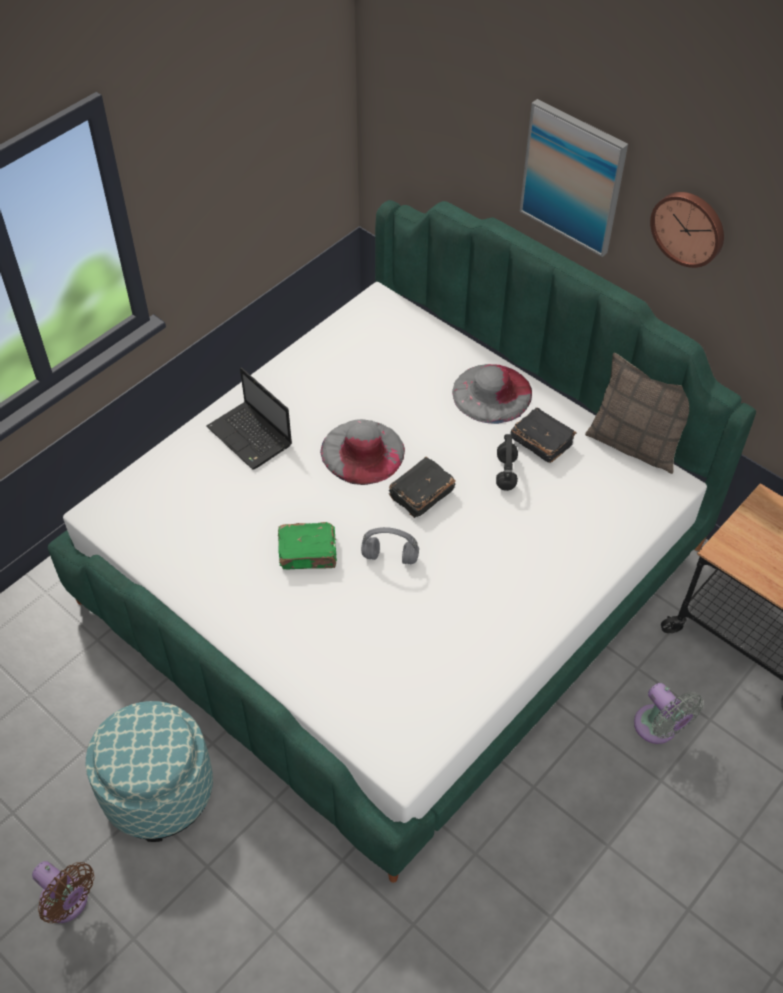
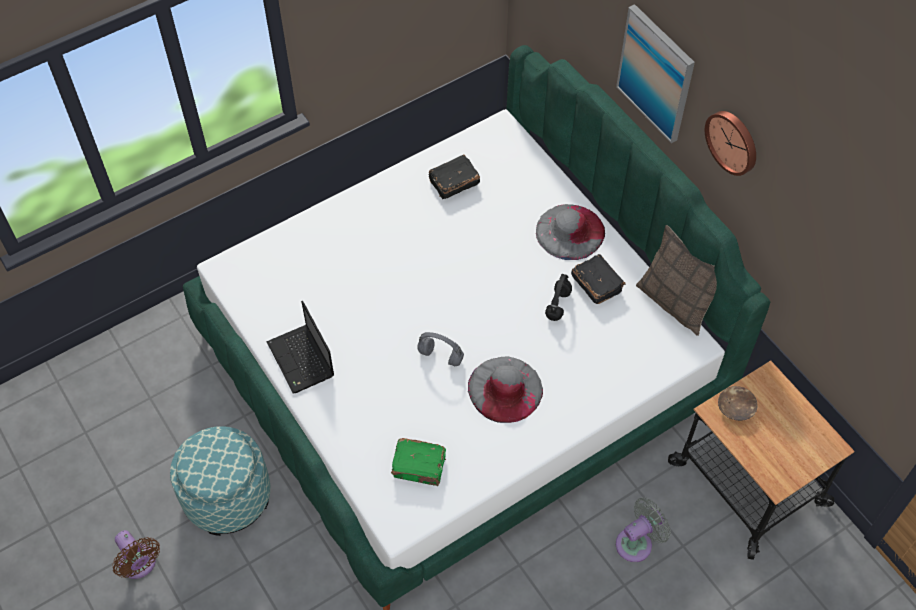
camera: 15 degrees right, 5 degrees up
laptop [206,367,292,470] -> laptop moved to [266,301,334,393]
green book [278,522,337,569] -> green book moved to [391,438,446,486]
grey hat [320,419,405,485] -> grey hat moved to [468,357,543,423]
black book [389,457,456,518] -> black book moved to [428,154,480,199]
grey fan [634,683,704,744] -> grey fan turned 105 degrees counterclockwise [616,497,671,562]
none -> brown bowl [718,386,758,421]

